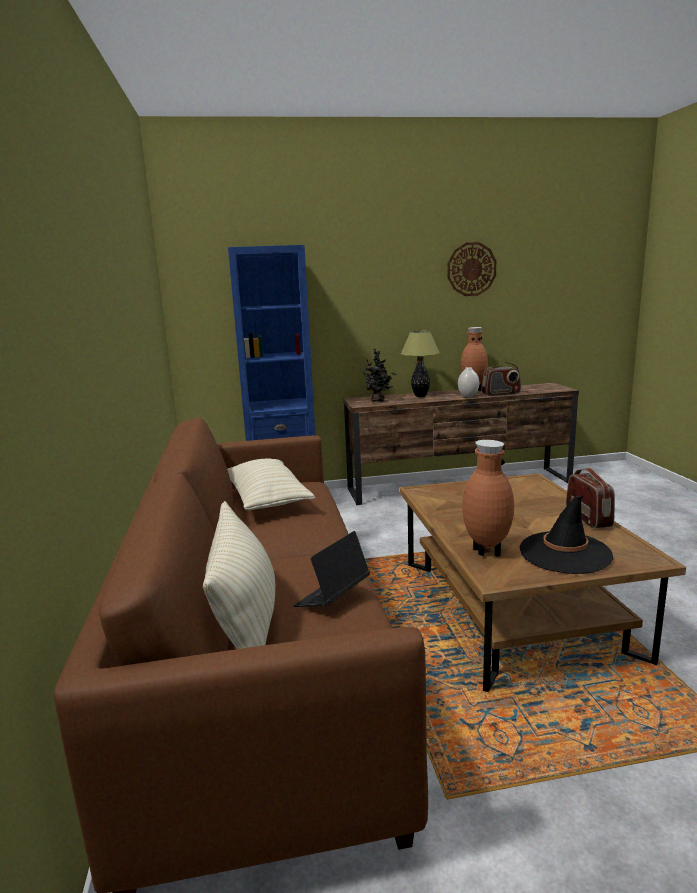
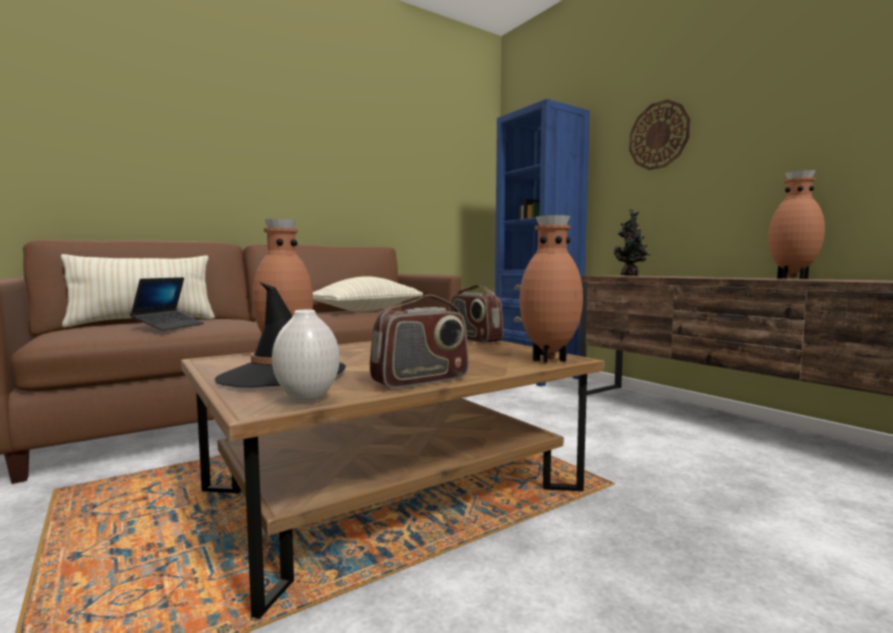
camera: 65 degrees right, 10 degrees down
laptop [293,531,370,607] -> laptop turned 90 degrees clockwise [130,277,204,331]
table lamp [401,331,440,397] -> none
wall clock [447,242,497,296] -> wall clock moved to [629,99,690,170]
white vase [458,367,479,397] -> white vase moved to [272,310,340,402]
radio [482,362,521,396] -> radio moved to [450,284,503,343]
none -> brown vase [519,215,583,363]

